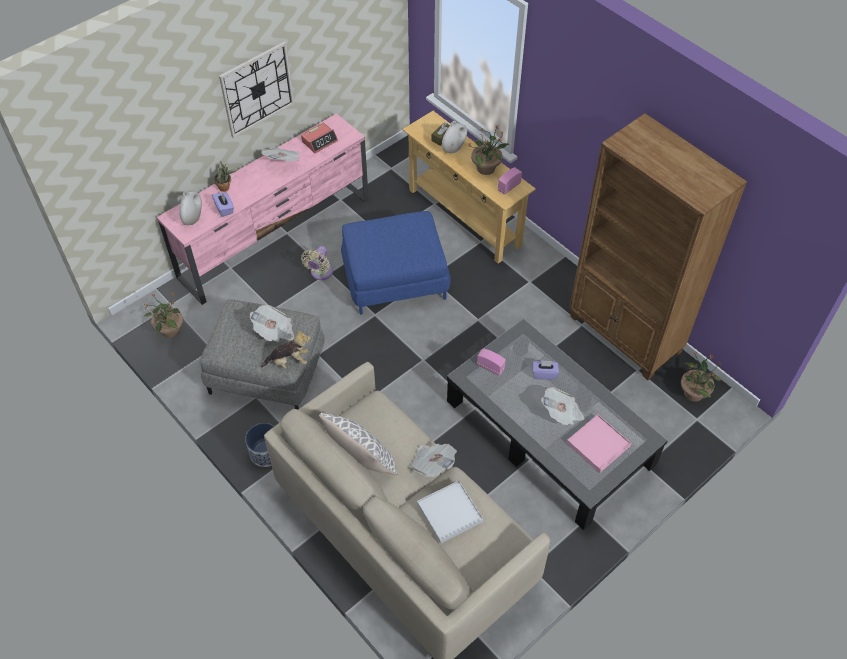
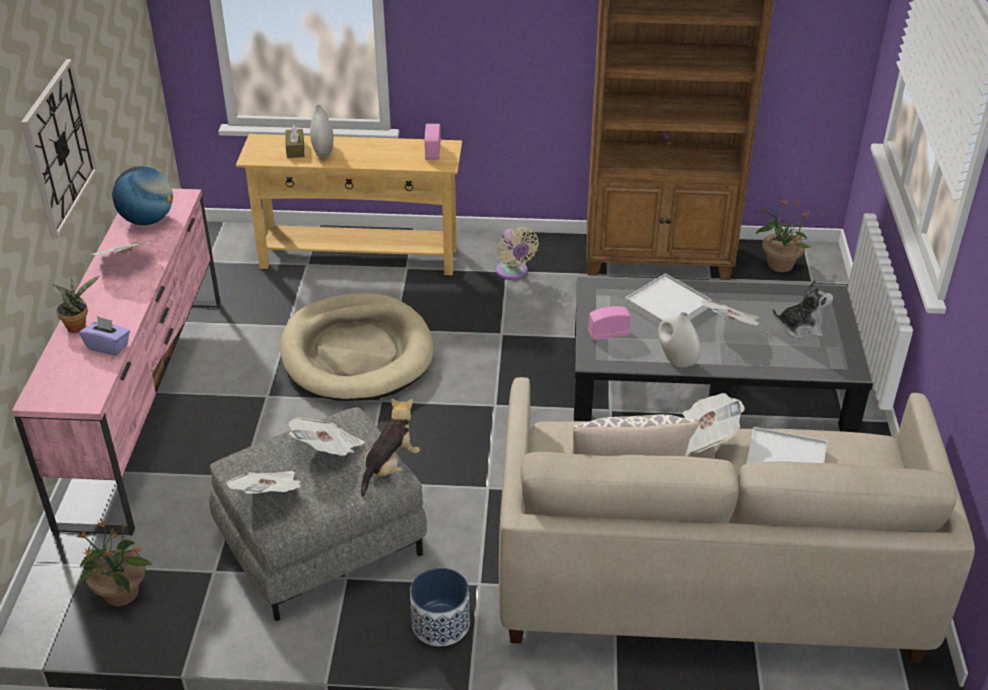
camera: 45 degrees left, 15 degrees down
white vase [179,191,202,225] -> white vase moved to [658,312,701,368]
alarm clock [301,123,338,153] -> globe [112,166,173,225]
beige fan [301,246,333,280] -> beige fan moved to [496,227,539,280]
blue ottoman [341,211,451,315] -> beige dog bed [280,293,434,401]
potted plant [468,125,510,175] -> none
purple tissue box [533,360,559,380] -> white tray [625,273,711,325]
pink tray [567,414,631,473] -> plush toy [773,279,834,339]
none -> newspaper [227,471,302,494]

